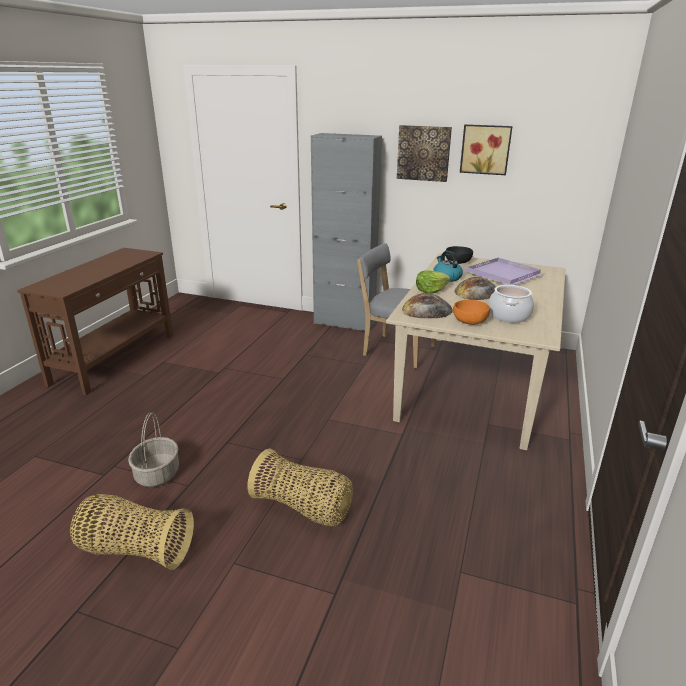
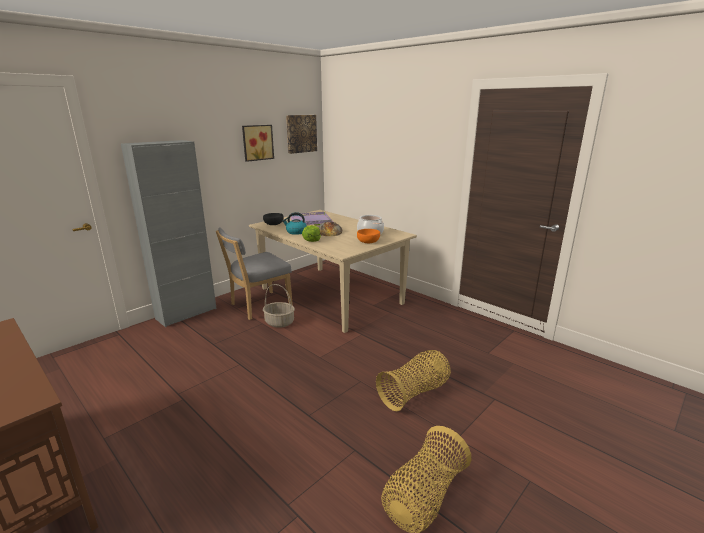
camera: 65 degrees left, 5 degrees down
basket [128,413,179,487] -> basket moved to [263,284,295,328]
picture [397,125,452,182] -> picture moved to [286,115,317,154]
bread [402,293,453,318] -> none

